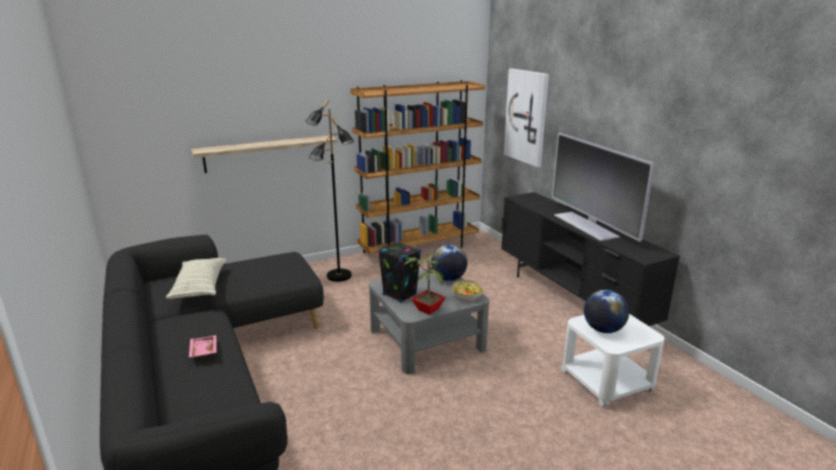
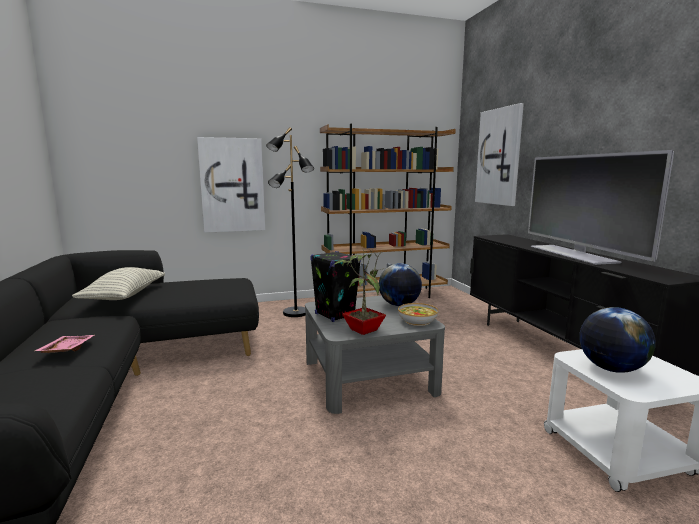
camera: 10 degrees right, 10 degrees down
shelf [191,135,337,173] -> picture [197,137,265,233]

